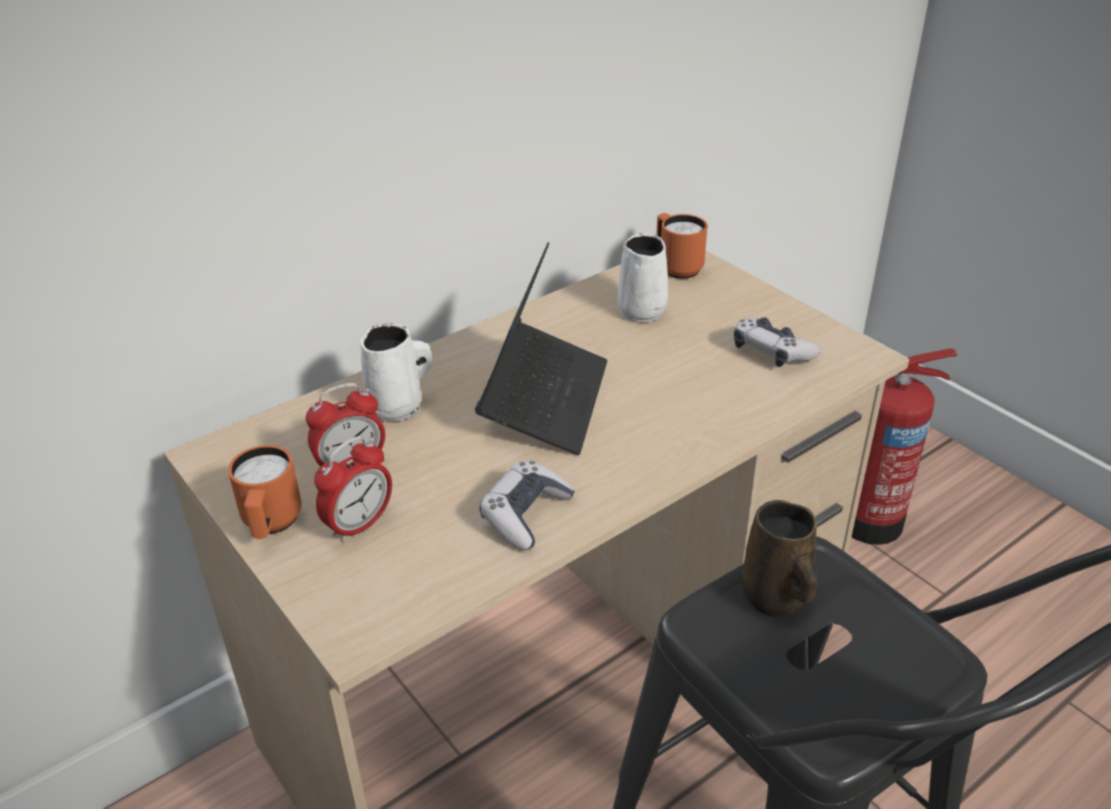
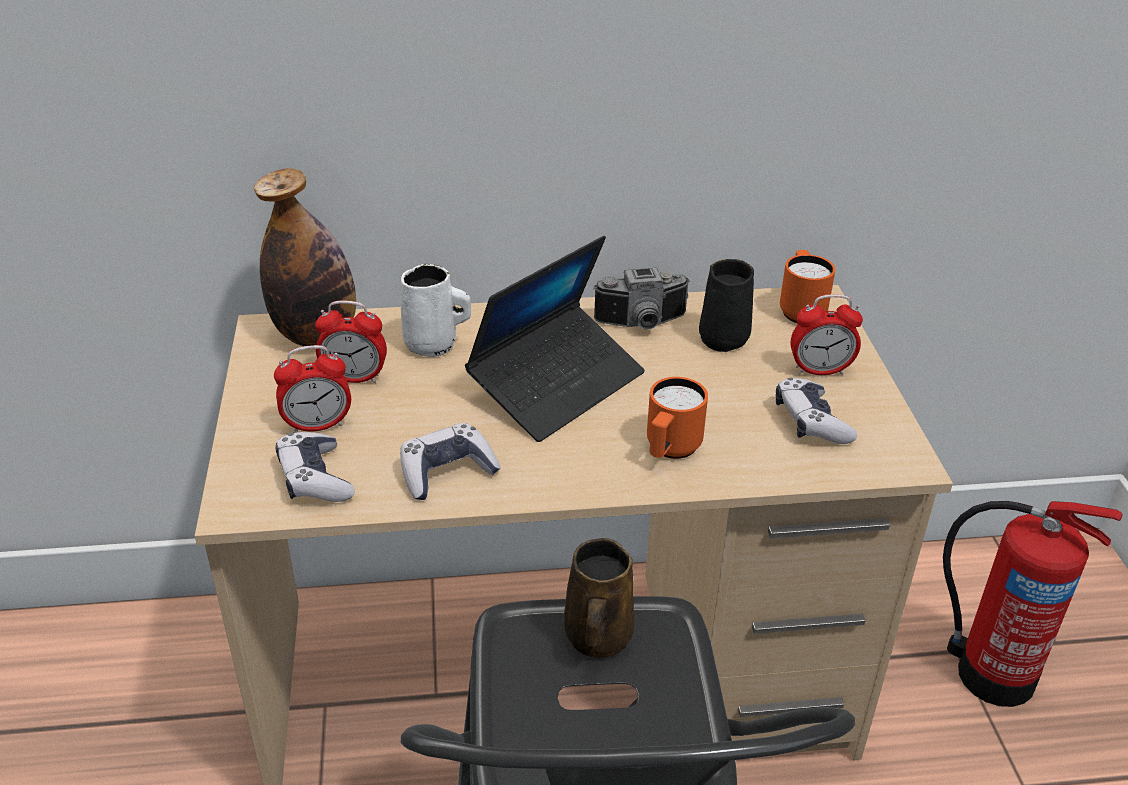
camera: 30 degrees right, 0 degrees up
orange mug [228,445,302,539] -> orange mug moved to [647,377,708,459]
white mug [617,234,668,323] -> black mug [699,259,754,352]
none -> bottle [254,168,356,346]
none -> game controller [276,432,355,502]
none -> camera [593,267,690,330]
none -> alarm clock [791,294,863,375]

